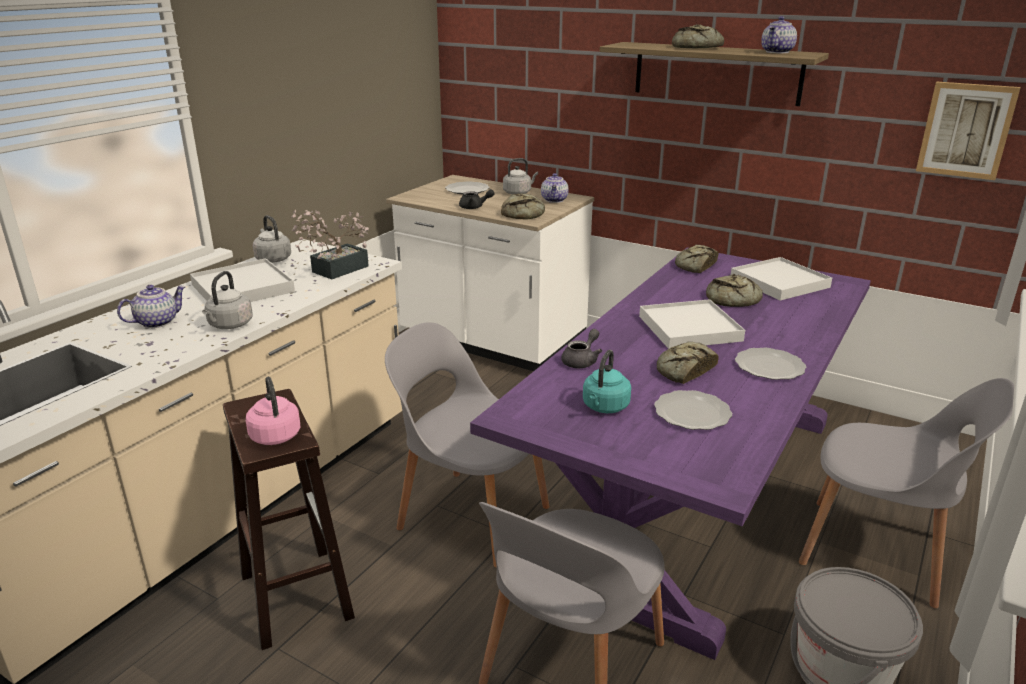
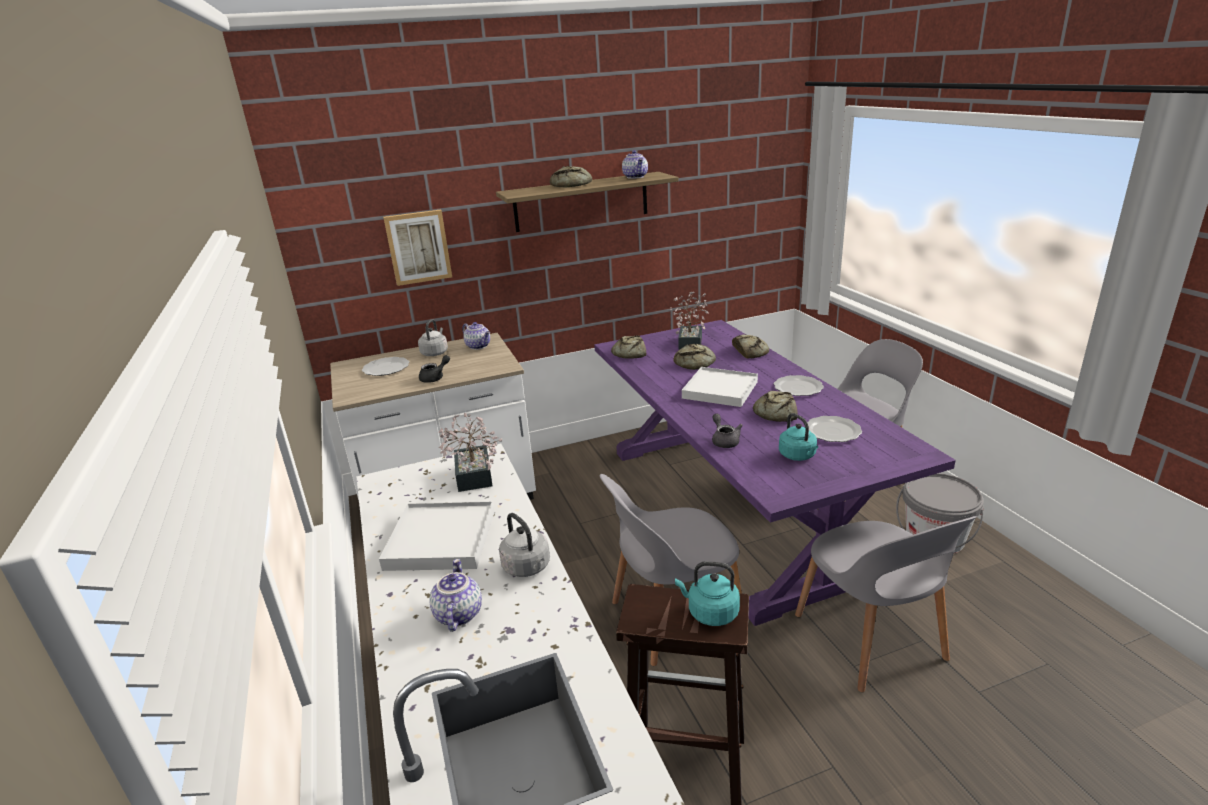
camera: 50 degrees left, 0 degrees up
pink kettle [246,377,300,445] -> turquoise kettle [675,561,740,626]
grey kettle [253,215,291,263] -> none
bread [501,193,545,219] -> bread moved to [732,334,769,358]
white tray [731,257,832,301] -> potted plant [670,292,709,349]
picture [916,82,1021,180] -> picture moved to [383,209,452,286]

